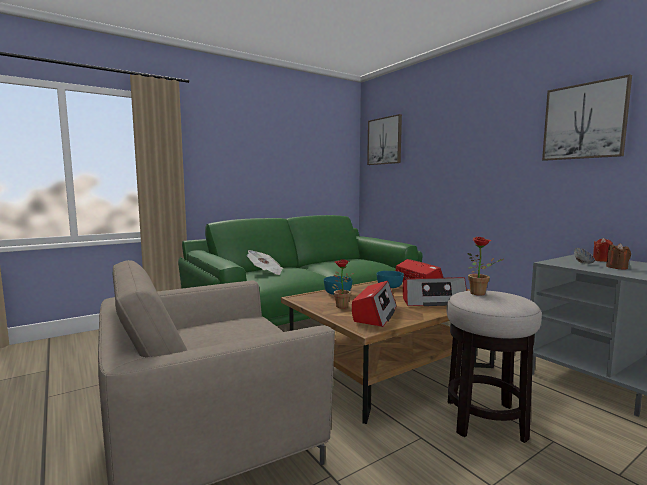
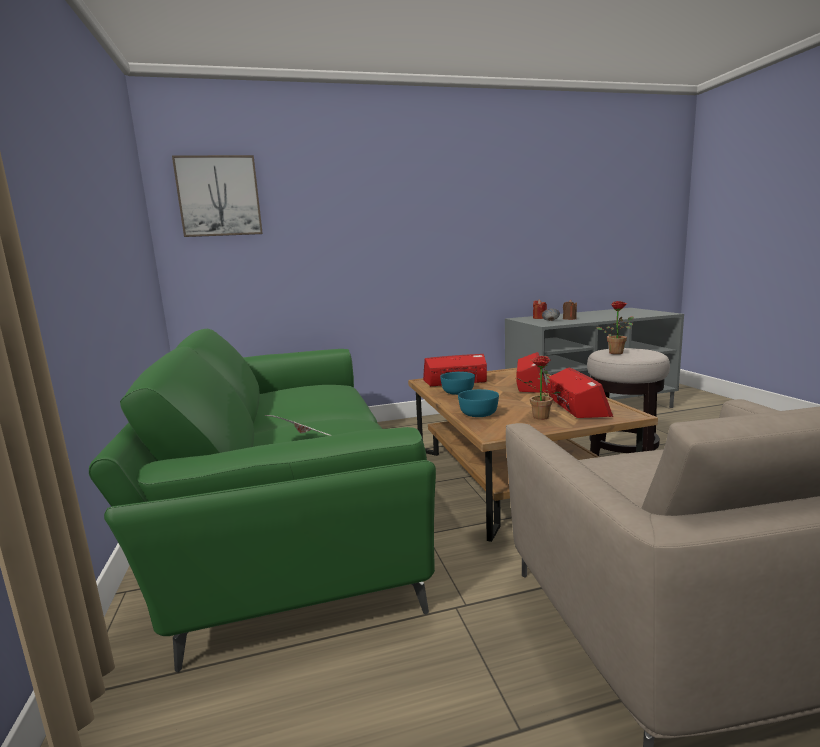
camera: 70 degrees left, 5 degrees up
radio [352,281,397,327] -> radio turned 45 degrees clockwise [547,368,613,418]
picture [542,74,632,161] -> none

